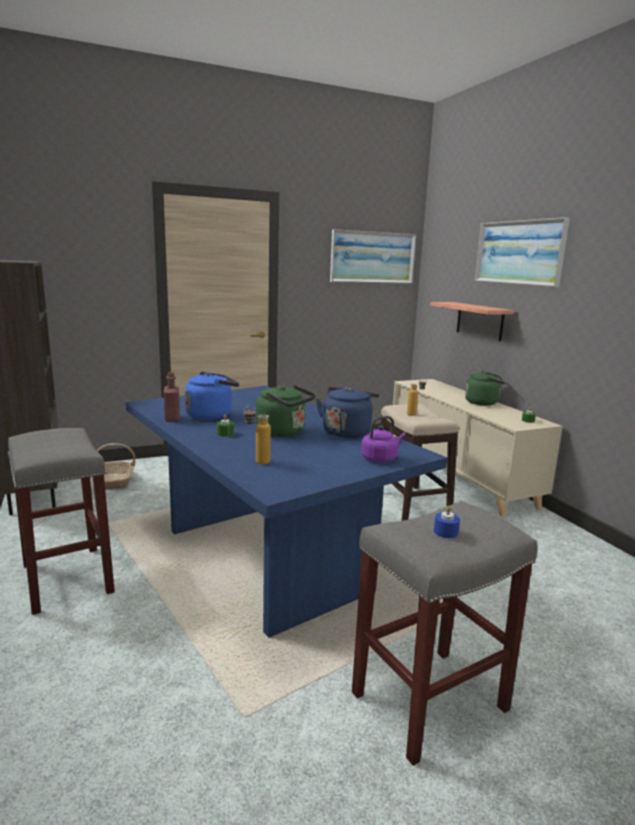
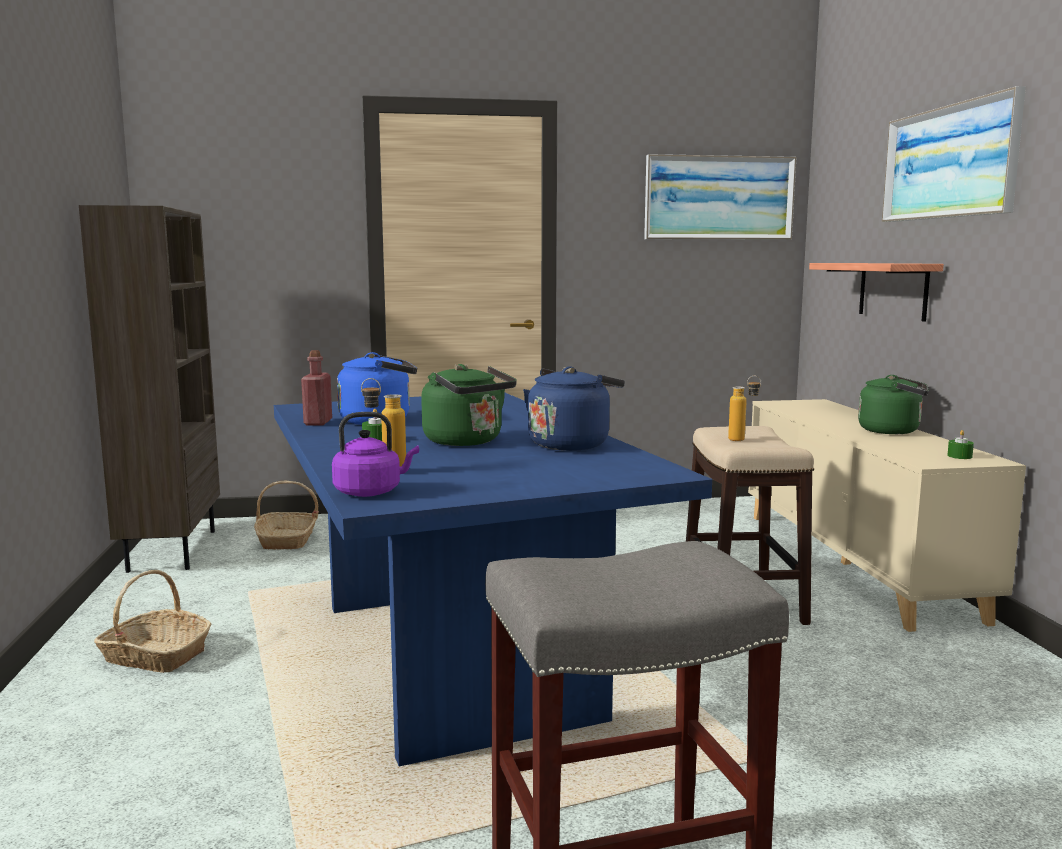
camera: 15 degrees right, 5 degrees down
grey stool [8,428,115,615] -> basket [94,570,211,673]
purple kettle [361,416,406,462] -> purple kettle moved to [332,412,419,497]
blue candle [434,506,460,538] -> none

